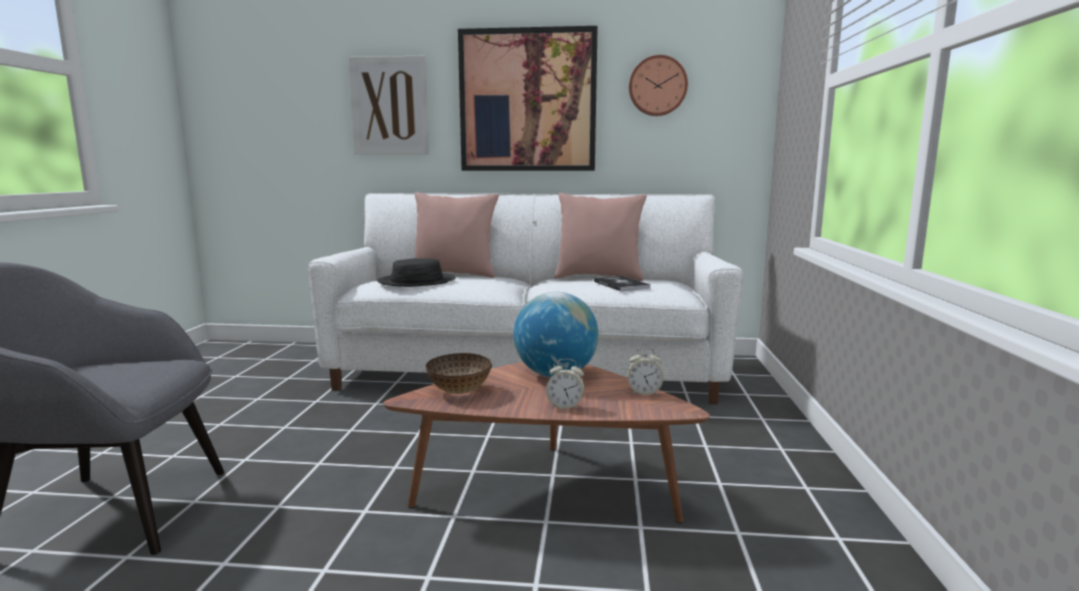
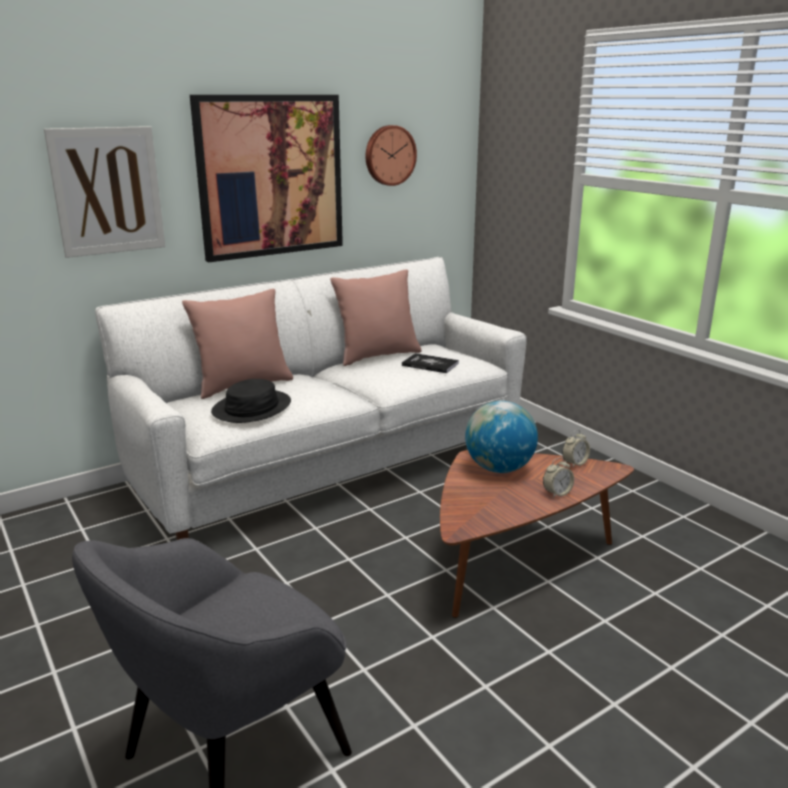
camera: 40 degrees left, 10 degrees up
bowl [426,353,492,394] -> none

